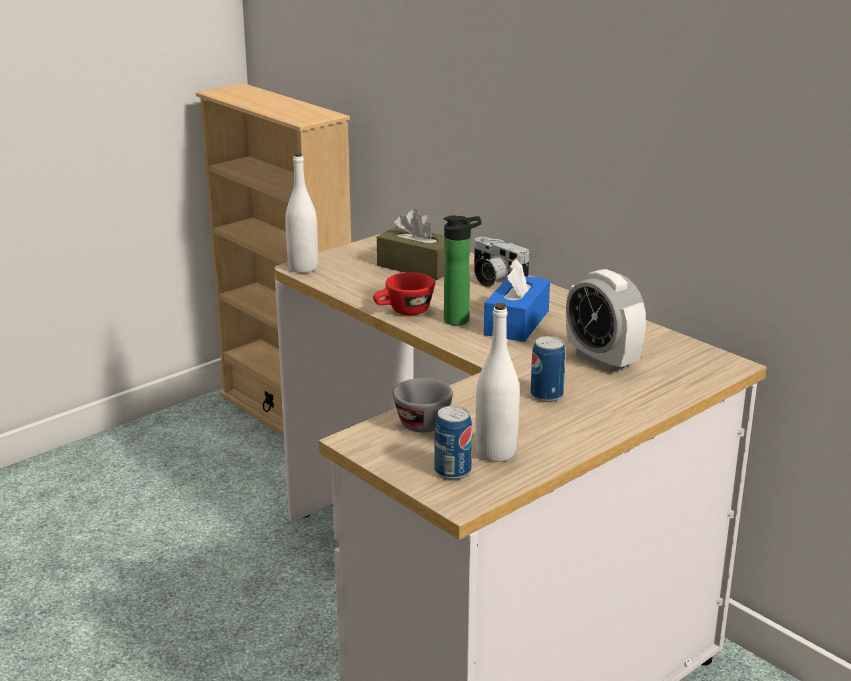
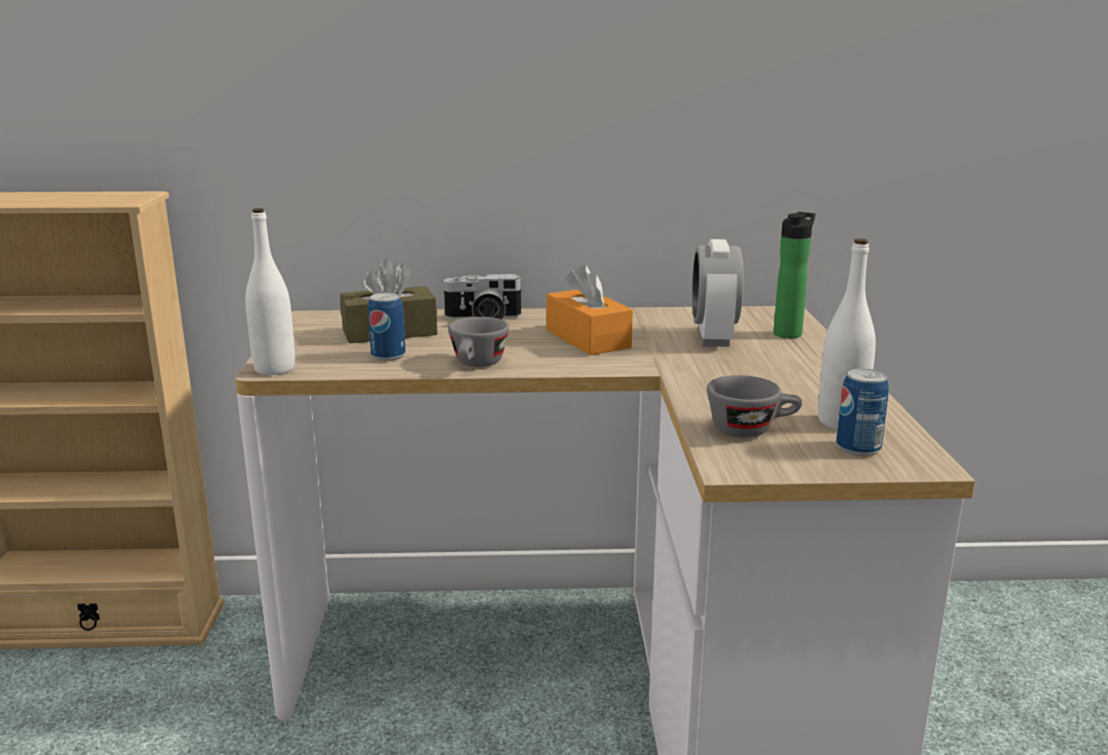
camera: 50 degrees left, 5 degrees down
red cup [373,272,435,315] -> grey cup [448,317,509,367]
bottle [444,215,482,325] -> bottle moved to [773,212,816,338]
blue tissue box [484,258,550,342] -> orange tissue box [547,264,633,355]
can [531,336,566,402] -> can moved to [368,293,406,361]
alarm clock [566,269,646,373] -> alarm clock turned 90 degrees clockwise [692,239,744,347]

